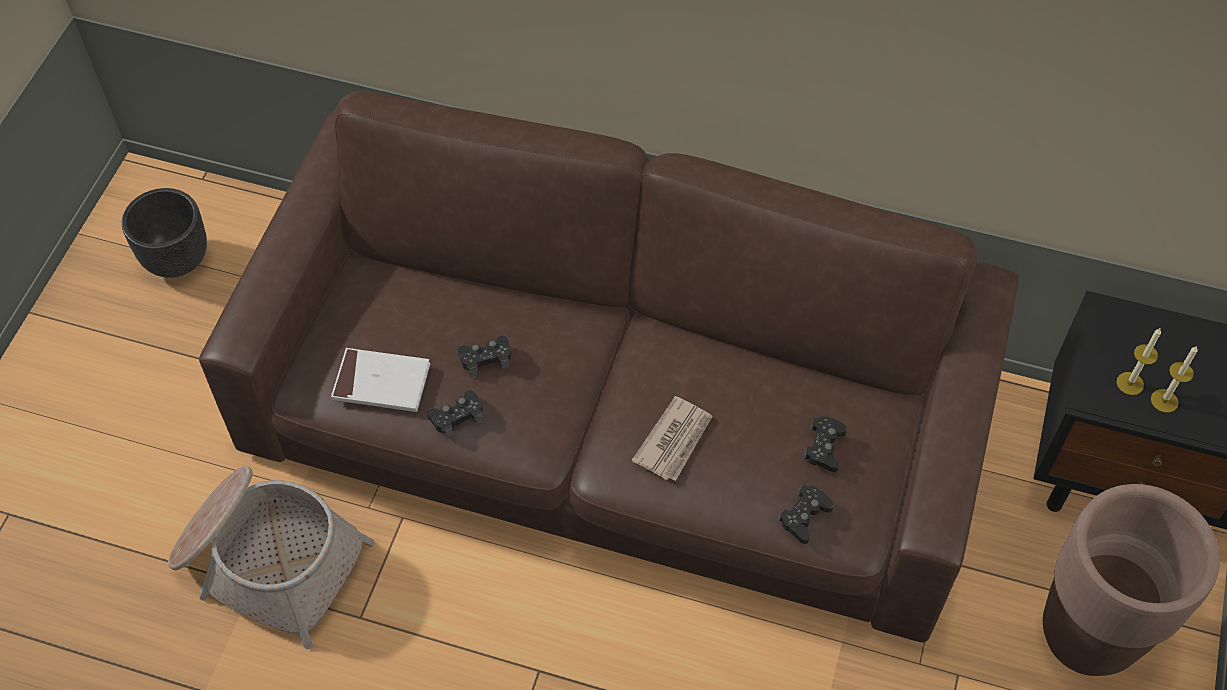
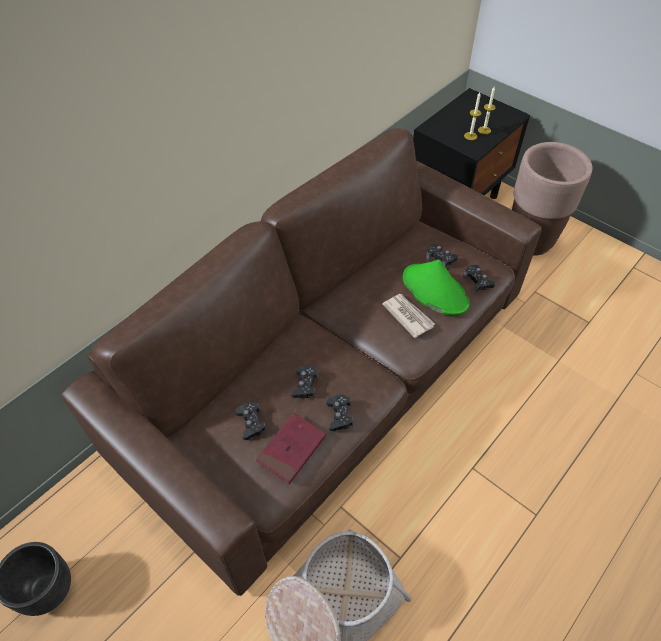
camera: 65 degrees left, 5 degrees down
white book [331,348,430,412] -> red book [256,413,326,484]
none -> black game controller [236,402,266,440]
none -> green hat [403,260,469,315]

